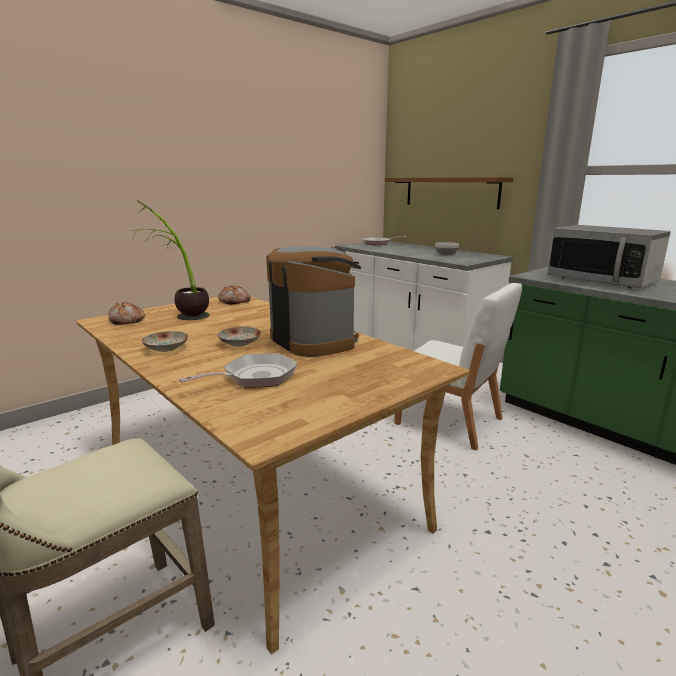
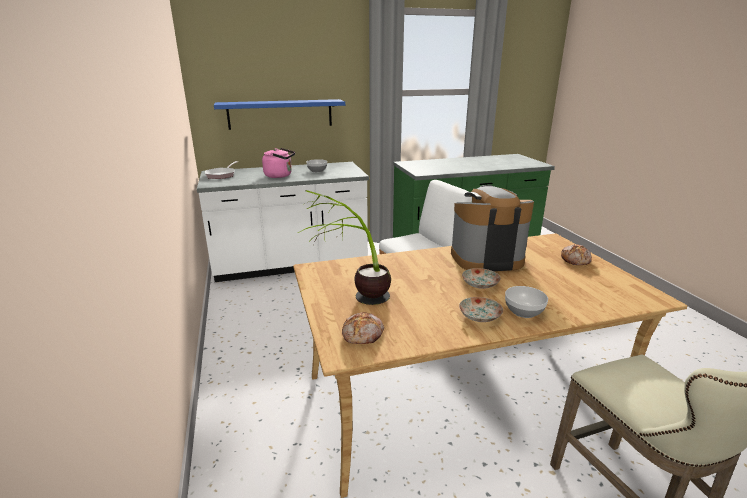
camera: 65 degrees left, 5 degrees up
frying pan [178,353,298,388] -> none
bread [218,285,251,305] -> bread moved to [561,244,592,265]
brown shelf [385,177,513,209] -> blue shelf [214,99,345,130]
microwave [547,225,671,288] -> none
none -> pink kettle [262,148,295,178]
none -> bowl [505,286,548,318]

